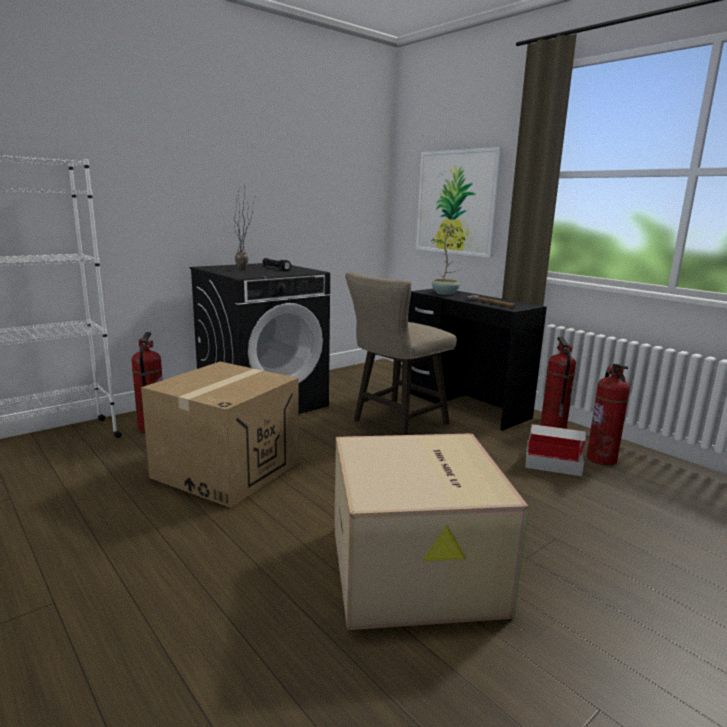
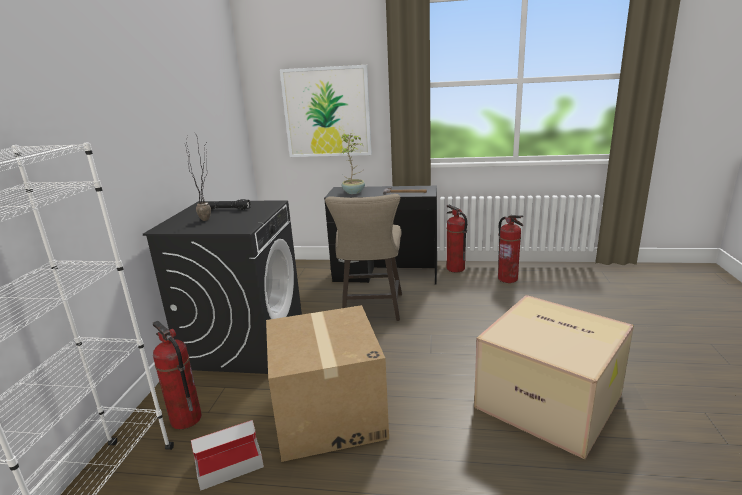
camera: 40 degrees left, 5 degrees up
cardboard box [525,424,586,476] -> cardboard box moved to [191,420,264,491]

